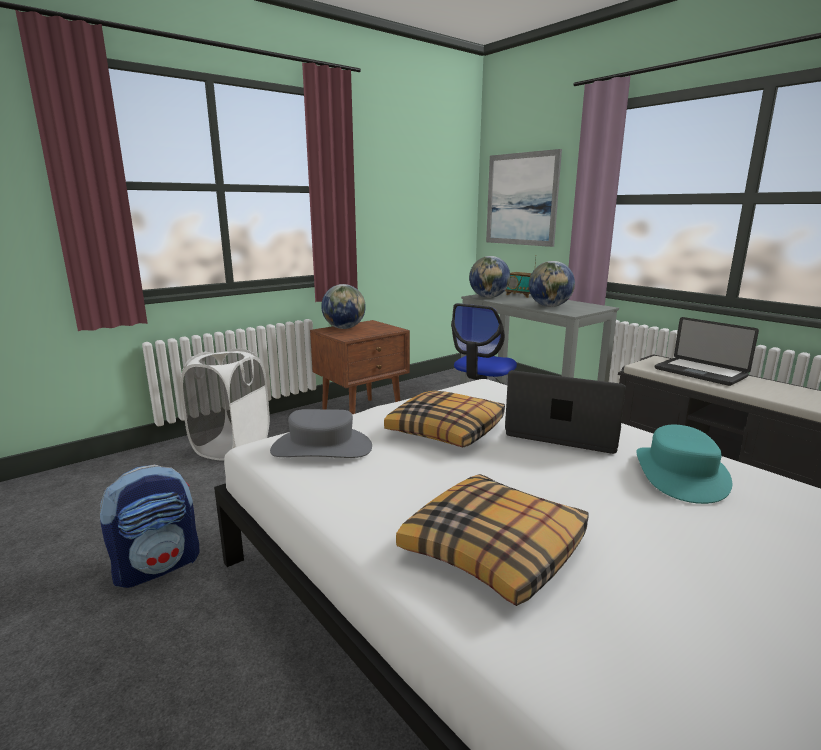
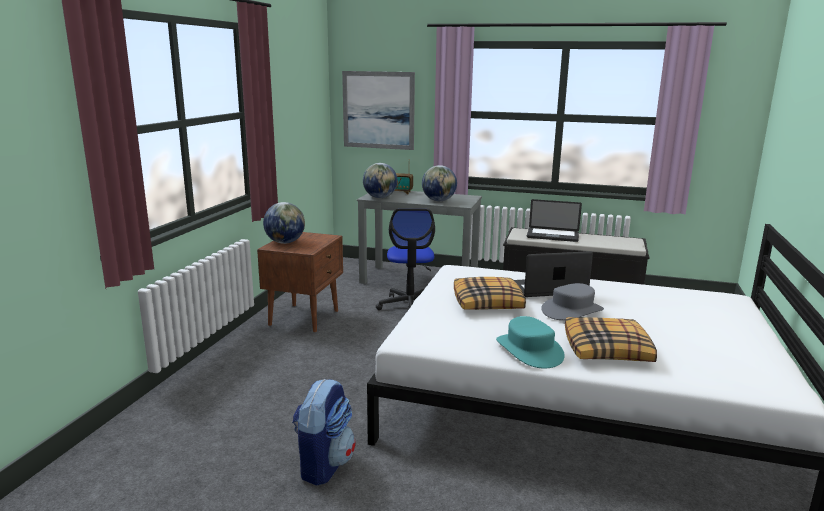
camera: 35 degrees left, 0 degrees up
white laundry basket [180,349,270,461] -> none
grey hat [270,409,372,458] -> grey hat moved to [541,283,604,320]
turquoise hat [636,425,732,504] -> turquoise hat moved to [496,316,565,368]

